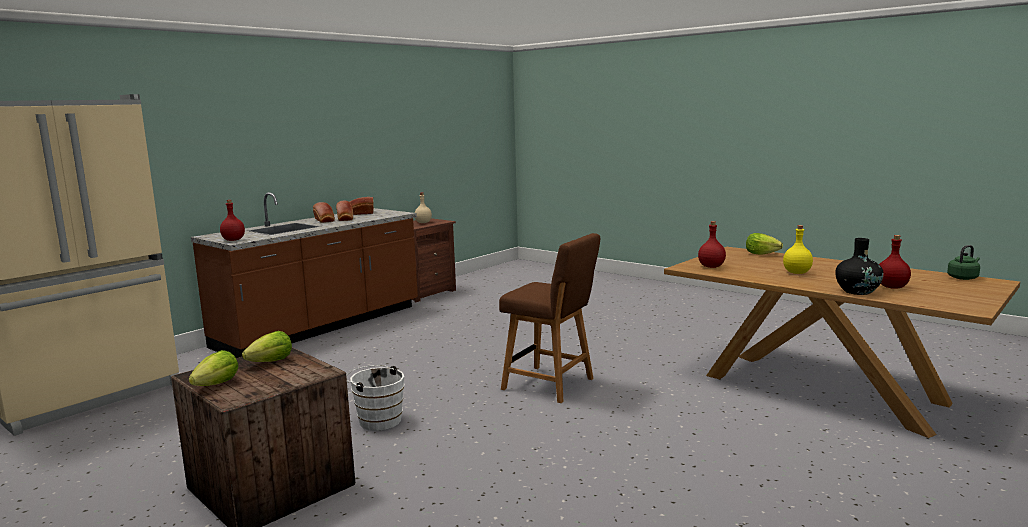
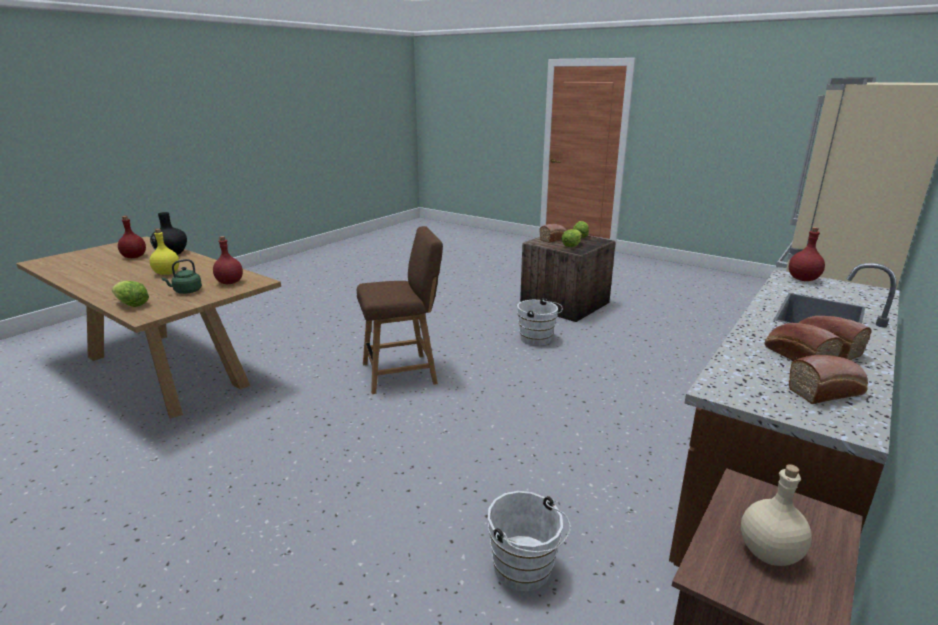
camera: 175 degrees right, 10 degrees up
brown chair [499,233,600,403] -> brown chair turned 135 degrees clockwise [357,226,443,394]
green kettle [947,245,980,280] -> green kettle moved to [162,259,202,294]
none -> white bucket [488,491,571,591]
none -> bread [540,224,567,243]

